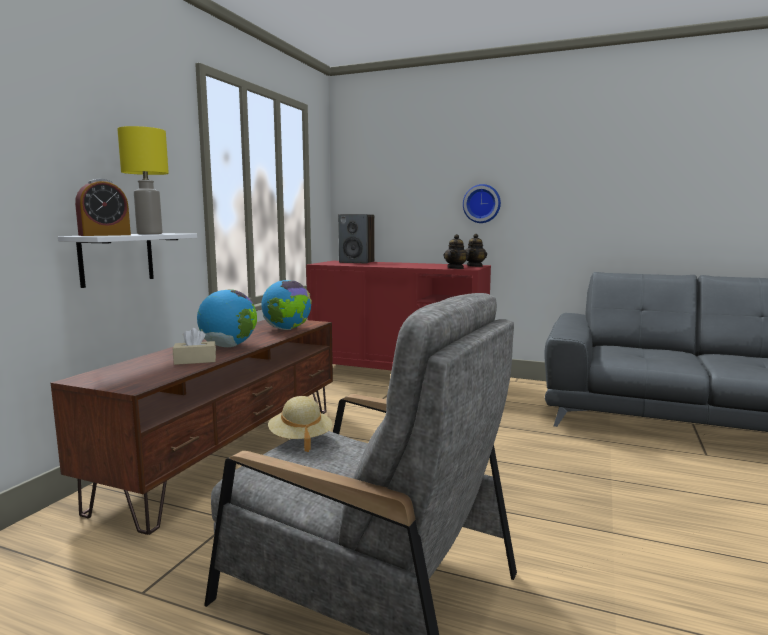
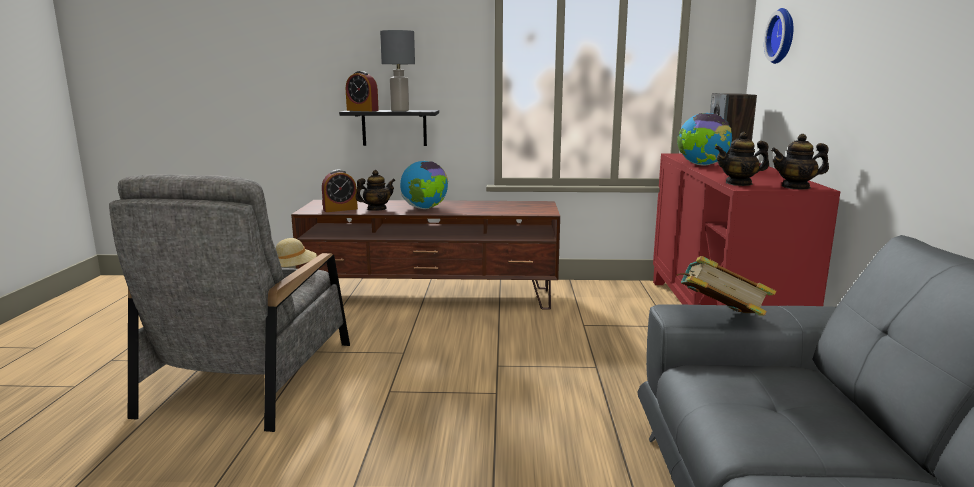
camera: 70 degrees right, 5 degrees up
white shelf [58,233,197,288] -> black shelf [339,110,439,146]
yellow table lamp [117,126,169,234] -> grey table lamp [380,30,415,111]
beige tissue box [173,328,216,365] -> teapot [355,170,396,211]
globe [261,280,312,330] -> globe moved to [677,113,732,166]
wall clock [463,184,501,223] -> wall clock moved to [764,8,793,64]
none -> alarm clock [322,169,358,212]
none -> book [676,256,777,315]

